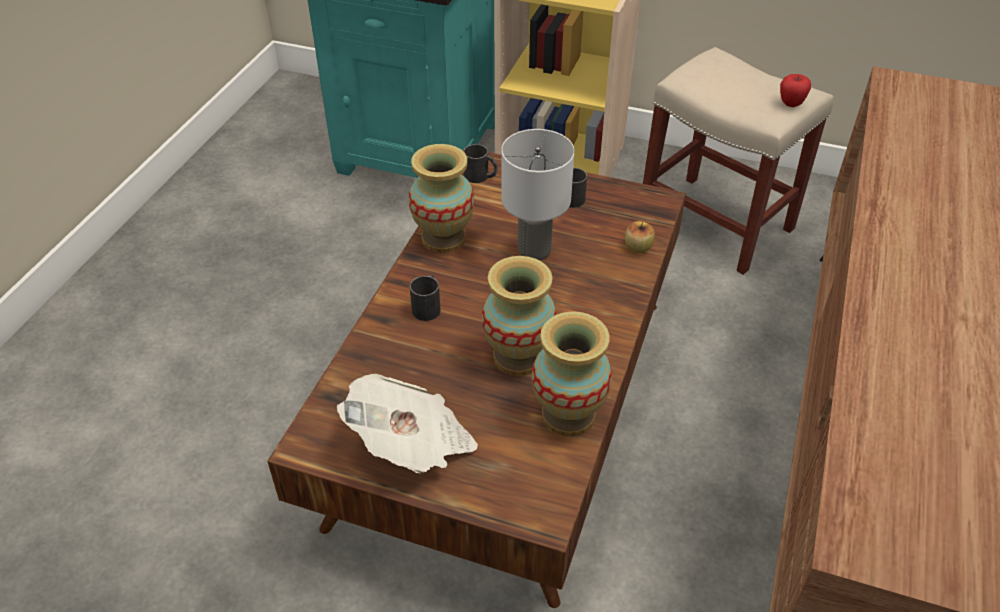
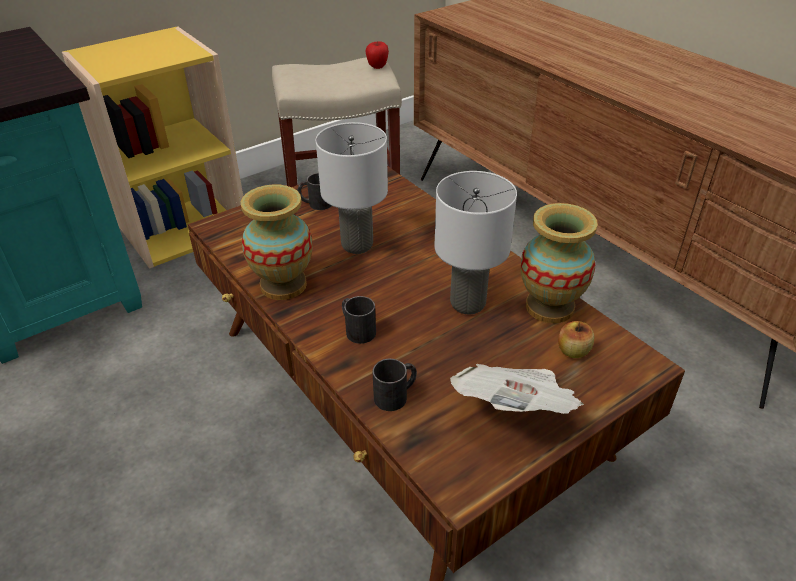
camera: 55 degrees left, 5 degrees down
black mug [463,144,498,183] -> black mug moved to [373,358,417,411]
vase [481,256,557,376] -> white table lamp [434,171,517,315]
apple [625,221,655,253] -> apple moved to [558,321,594,358]

